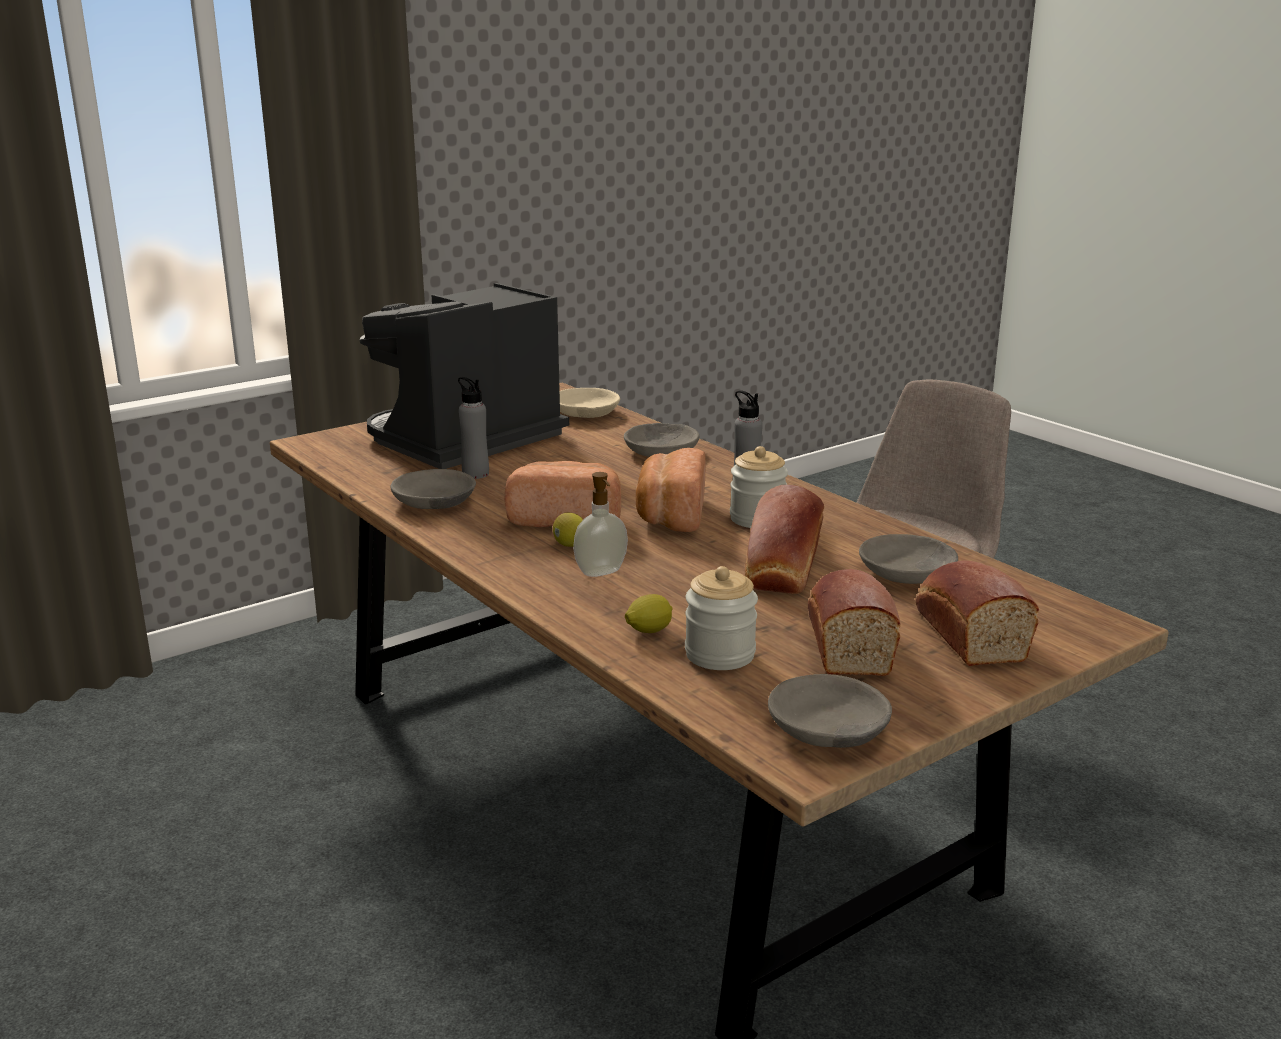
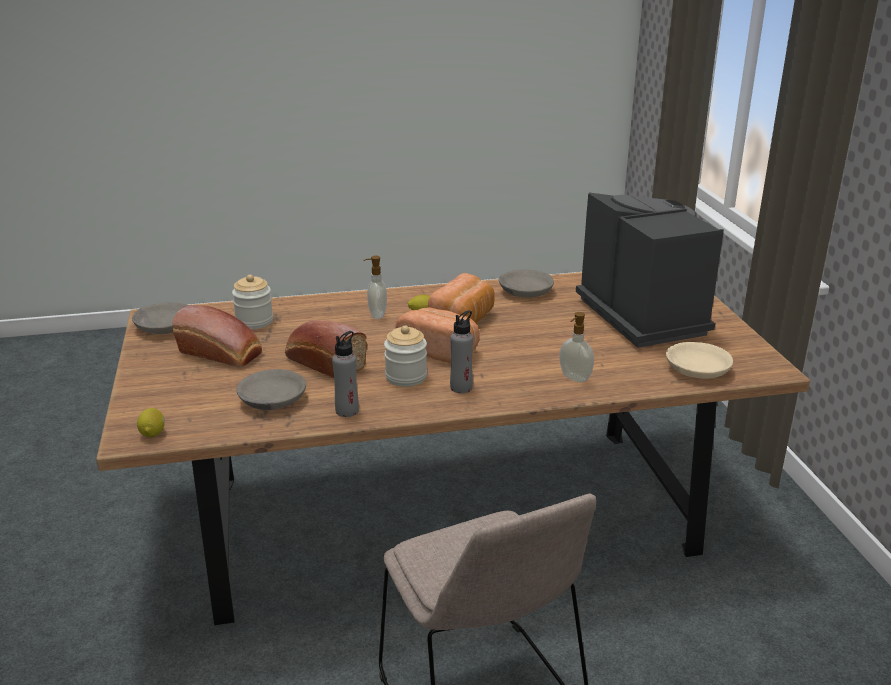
camera: 115 degrees right, 5 degrees up
grey bottle [458,377,489,479] -> grey bottle moved to [332,331,359,417]
grey bowl [624,423,699,457] -> soap dispenser [559,312,594,382]
lemon [625,594,672,633] -> lemon moved to [137,408,165,437]
bread [916,560,1039,666] -> none

